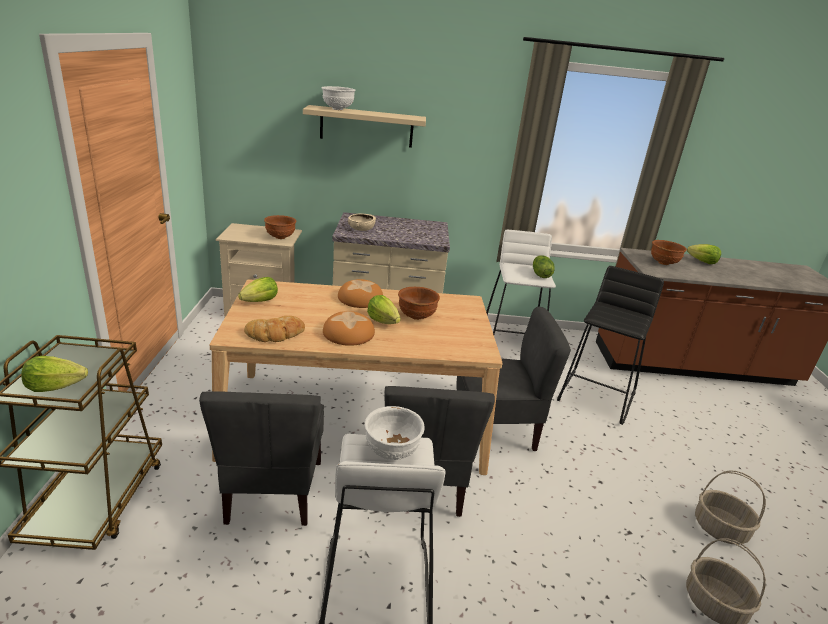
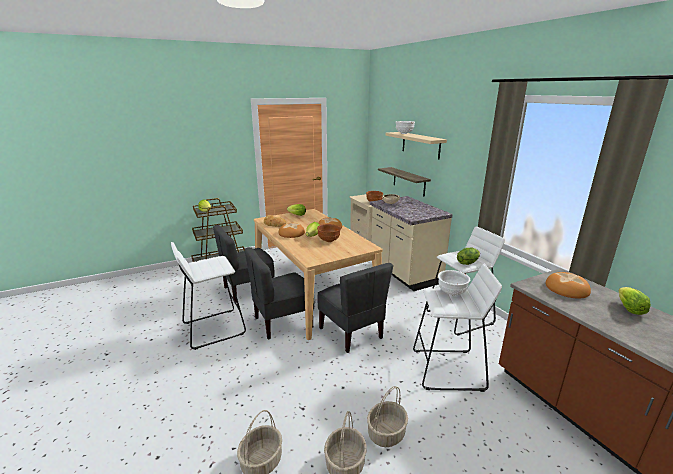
camera: 65 degrees right, 5 degrees down
white bowl [365,406,424,460] -> white bowl moved to [438,270,470,296]
black stool [557,266,664,425] -> white stool [413,264,502,392]
brown bowl [651,240,687,265] -> bread [545,272,591,299]
none -> basket [367,386,408,447]
none -> shelf [378,167,431,196]

